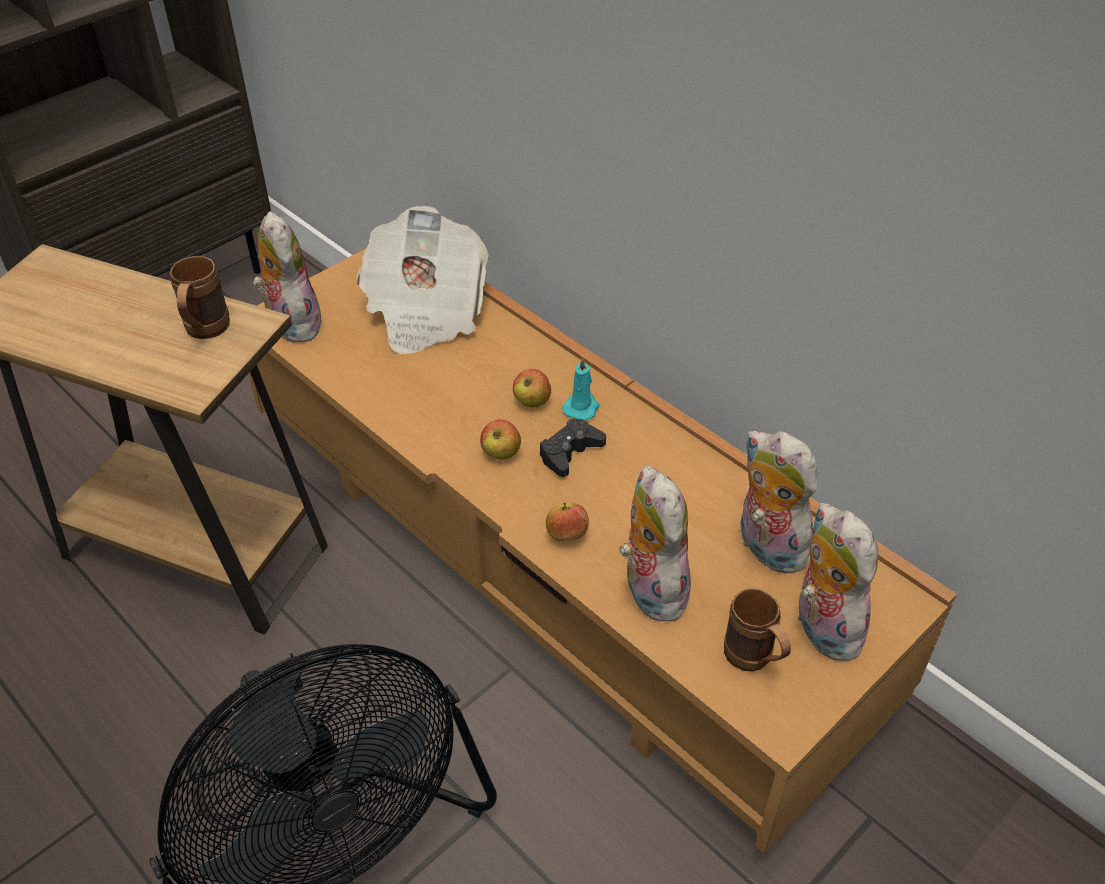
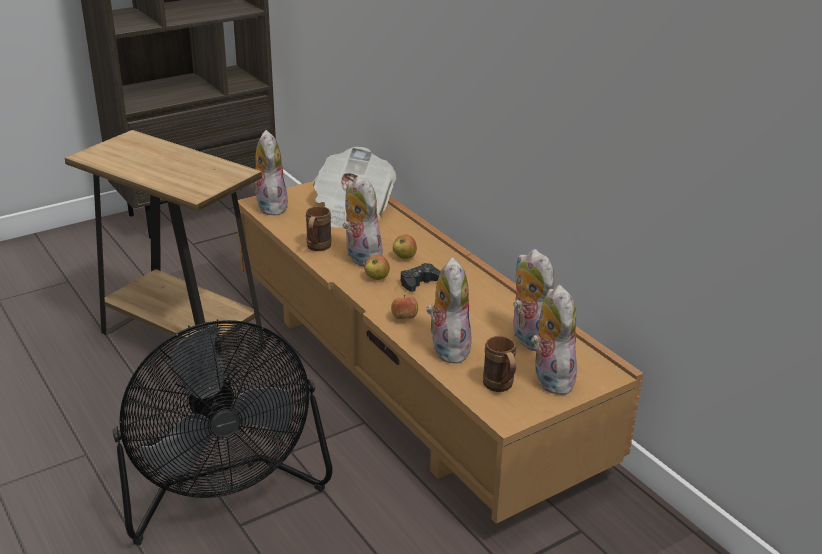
camera: 10 degrees right, 15 degrees down
brown mug [170,256,230,339] -> brown mug moved to [306,206,332,251]
turquoise candle [562,357,599,421] -> none
none -> plush toy [343,176,383,267]

